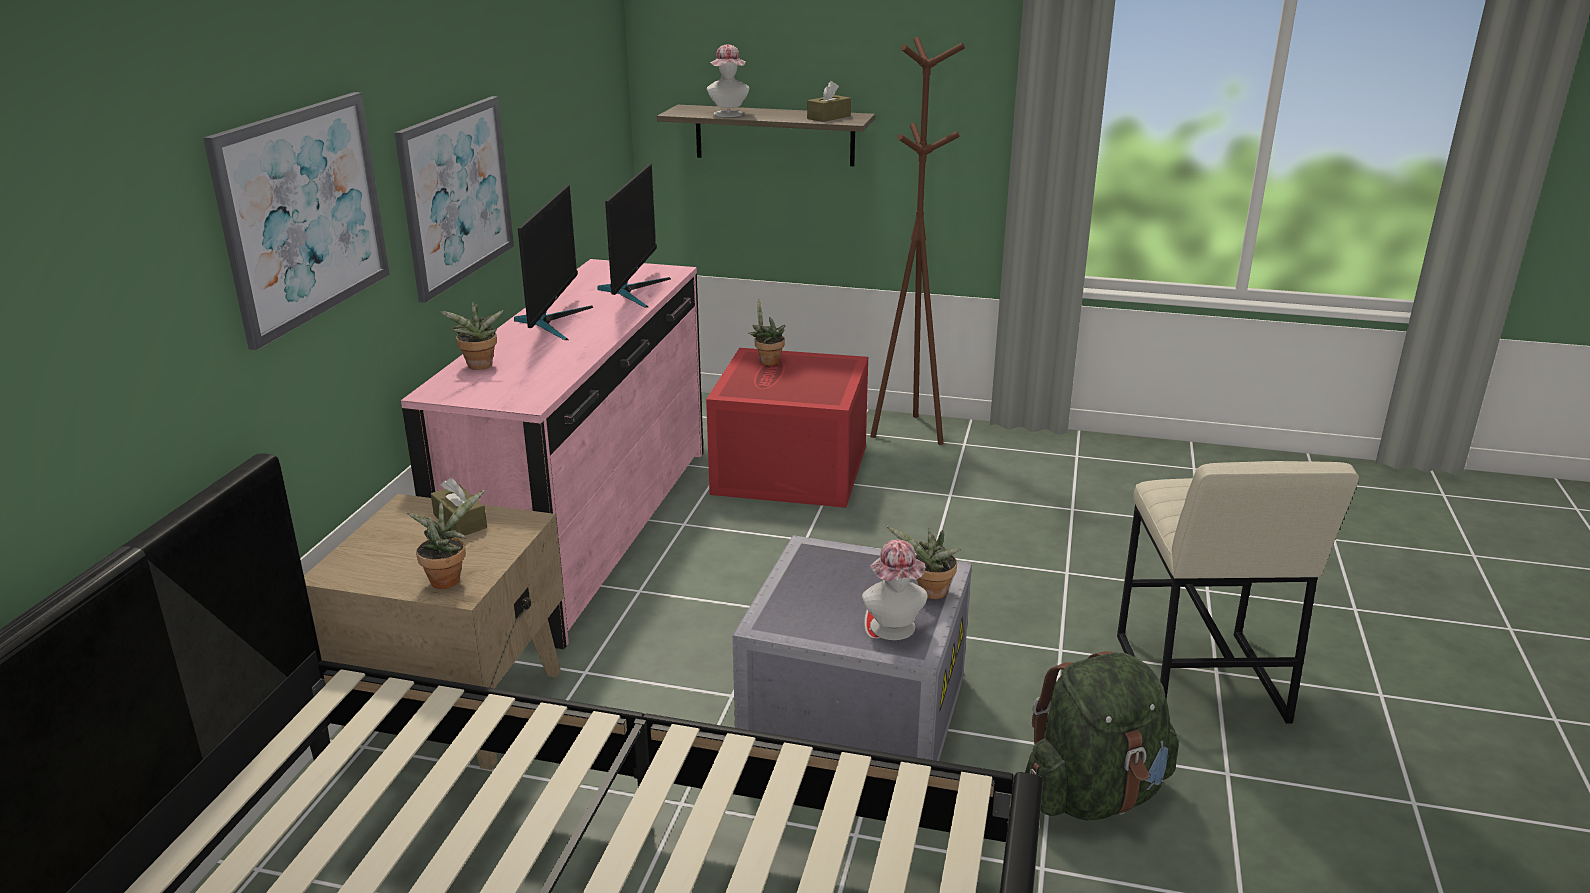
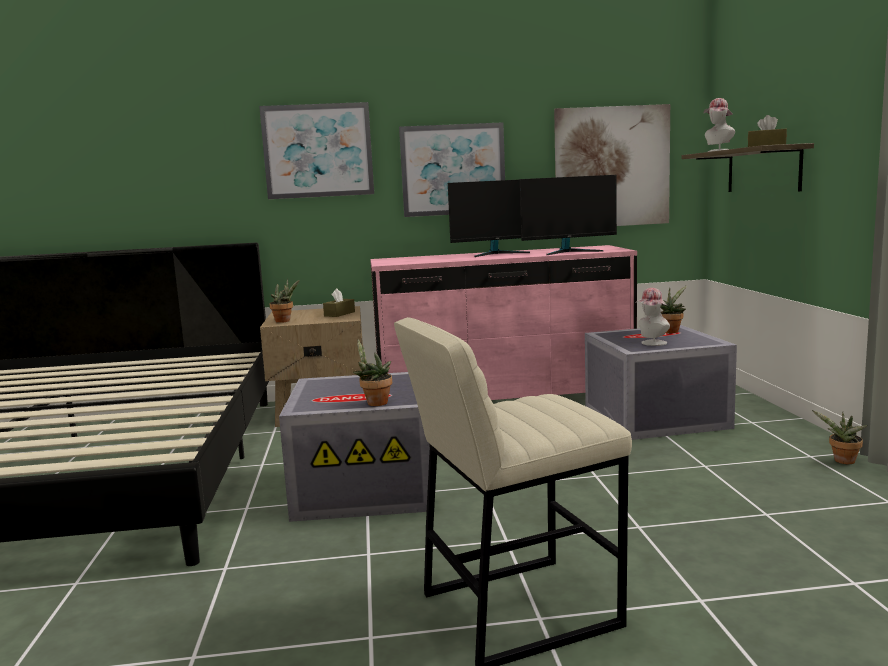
camera: 70 degrees right, 15 degrees down
potted plant [440,301,504,370] -> potted plant moved to [812,410,868,464]
red storage box [706,348,868,508] -> grey storage box [585,325,737,440]
hat [862,539,927,640] -> hat moved to [635,288,670,346]
brown clothes rack [870,37,965,445] -> none
green backpack [1025,651,1179,820] -> none
none -> picture [554,104,670,226]

